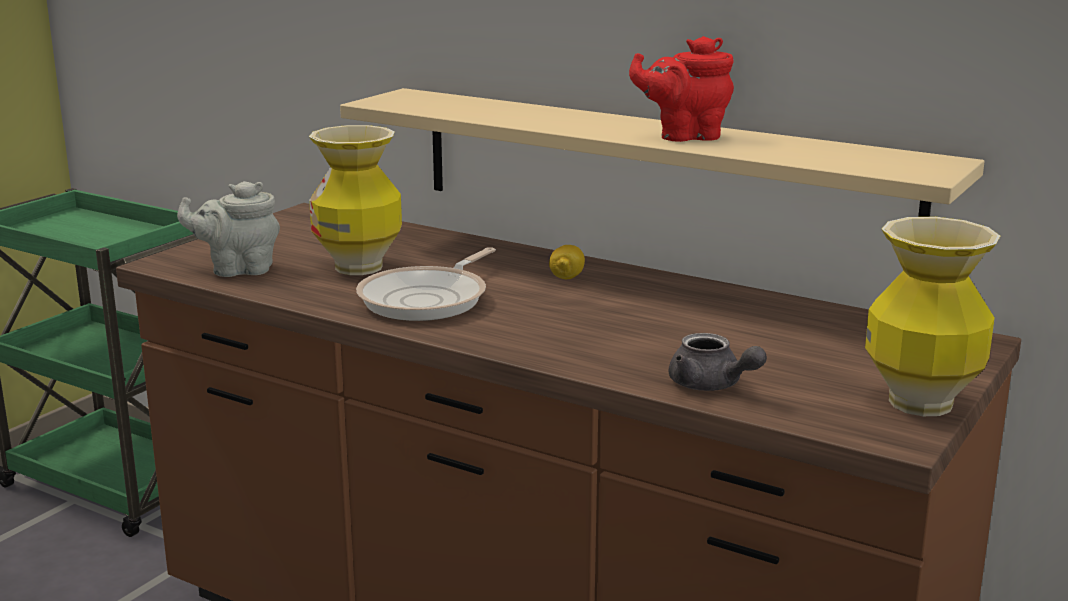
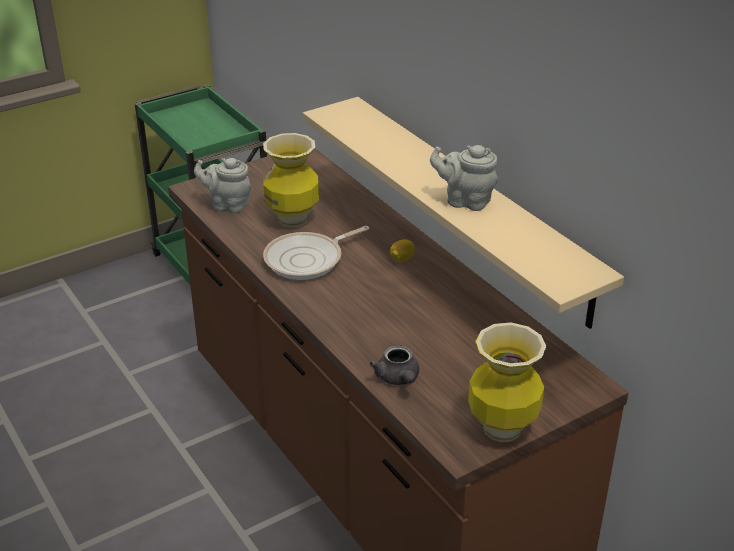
camera: 25 degrees right, 15 degrees up
red teapot [629,36,734,142] -> grey teapot [430,145,498,211]

